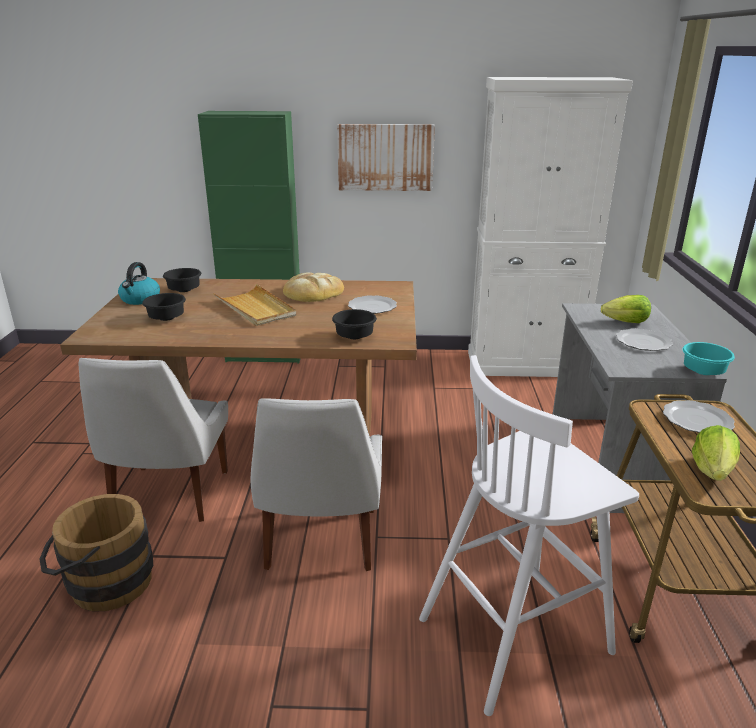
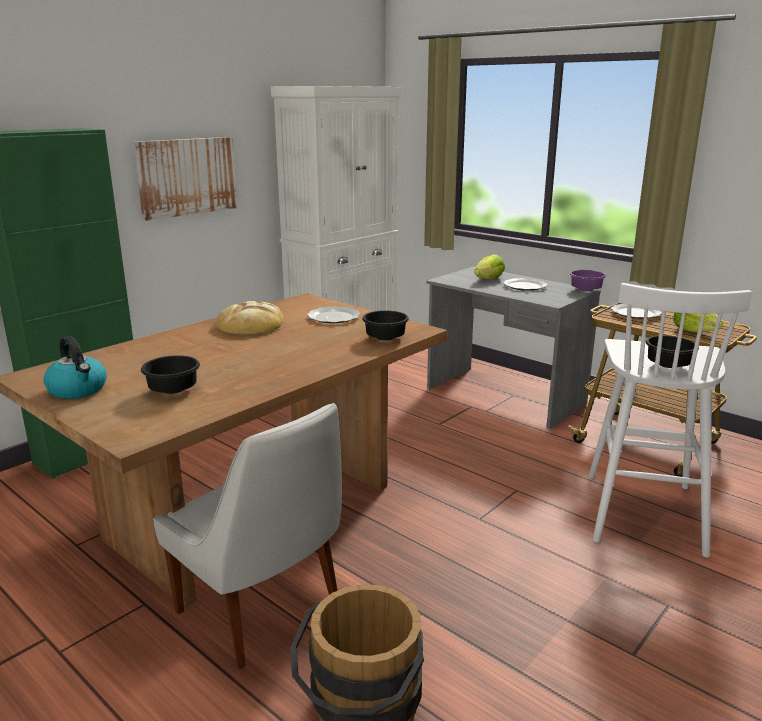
camera: 50 degrees left, 5 degrees down
black bowl [163,268,201,292] -> black bowl moved to [645,335,699,368]
beige tray [213,284,296,326] -> none
white chair [251,398,382,571] -> none
turquoise bowl [682,342,735,375] -> purple bowl [569,270,606,292]

